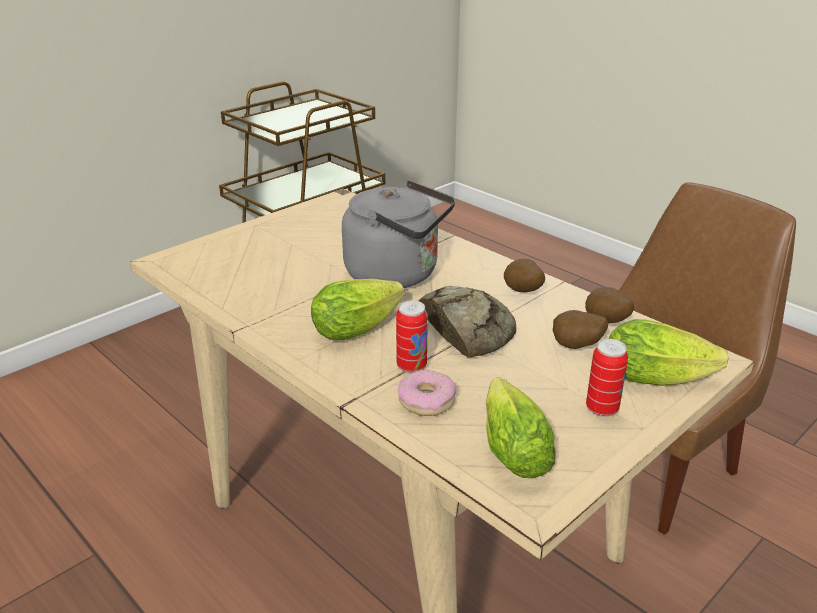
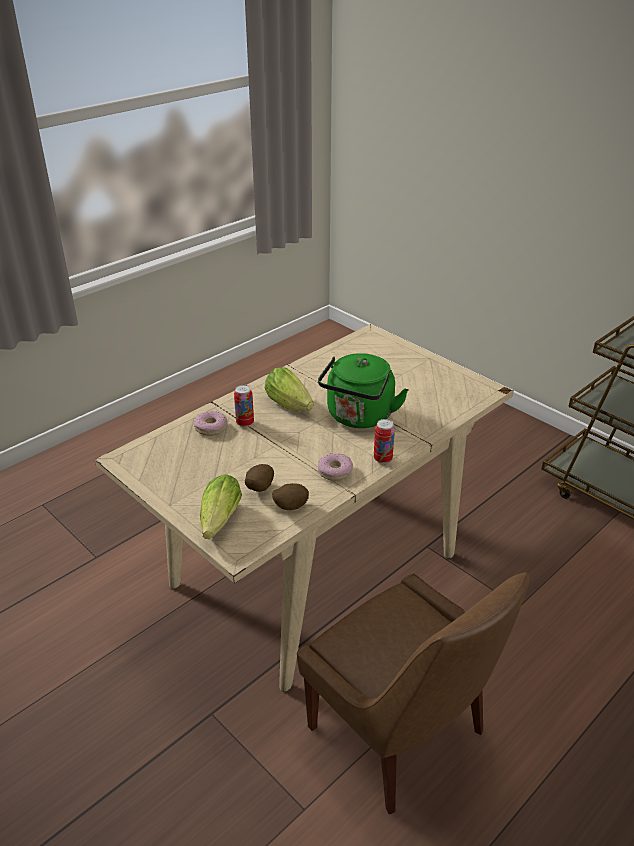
camera: 90 degrees right, 5 degrees up
grey kettle [342,180,455,288] -> green kettle [318,353,408,428]
bread [419,286,516,358] -> none
lettuce [486,377,556,478] -> none
potato [504,259,545,292] -> donut [318,454,353,481]
can [586,339,628,417] -> can moved to [374,419,395,464]

